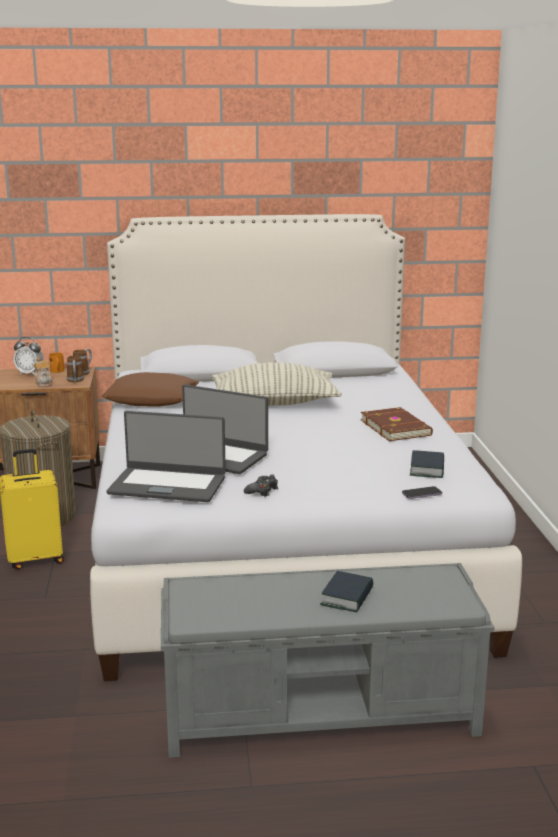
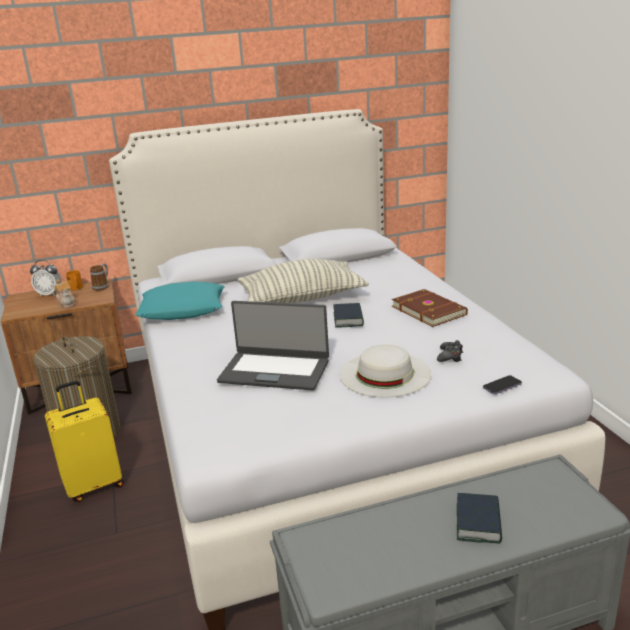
camera: 10 degrees left, 5 degrees up
mug [67,355,84,382] -> none
brown pillow [102,372,199,407] -> turquoise pillow [135,282,225,320]
laptop [107,411,226,502] -> none
black game controller [244,474,278,497] -> black game controller moved to [437,340,463,362]
book [410,450,444,478] -> book moved to [333,303,364,328]
none -> white hat [340,345,431,398]

